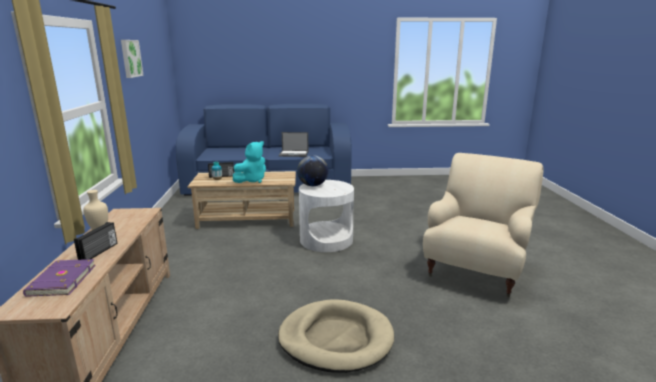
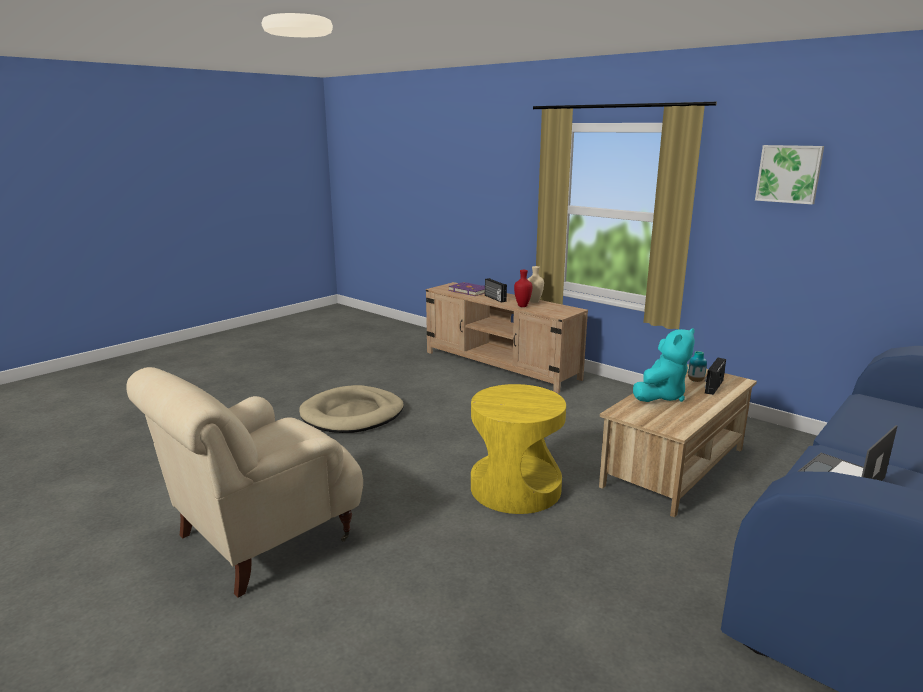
camera: 135 degrees right, 0 degrees up
turquoise plush toy [233,141,266,183] -> turquoise plush toy turned 135 degrees counterclockwise [633,328,695,402]
globe [297,155,328,186] -> none
white side table [299,180,354,252] -> yellow side table [471,384,566,514]
beige armchair [423,153,544,298] -> beige armchair turned 60 degrees clockwise [126,367,363,598]
none -> red vase [514,270,532,307]

